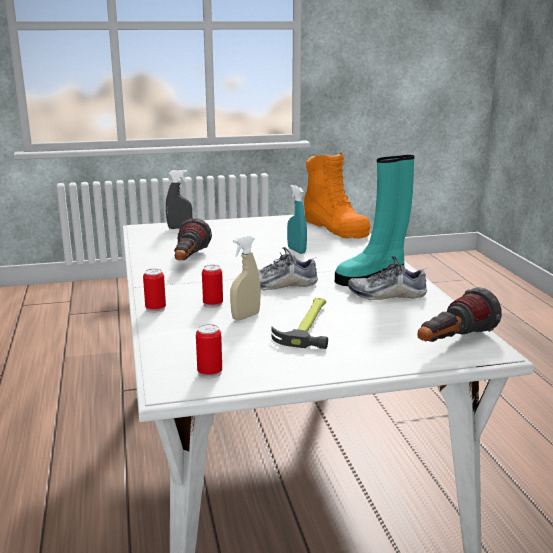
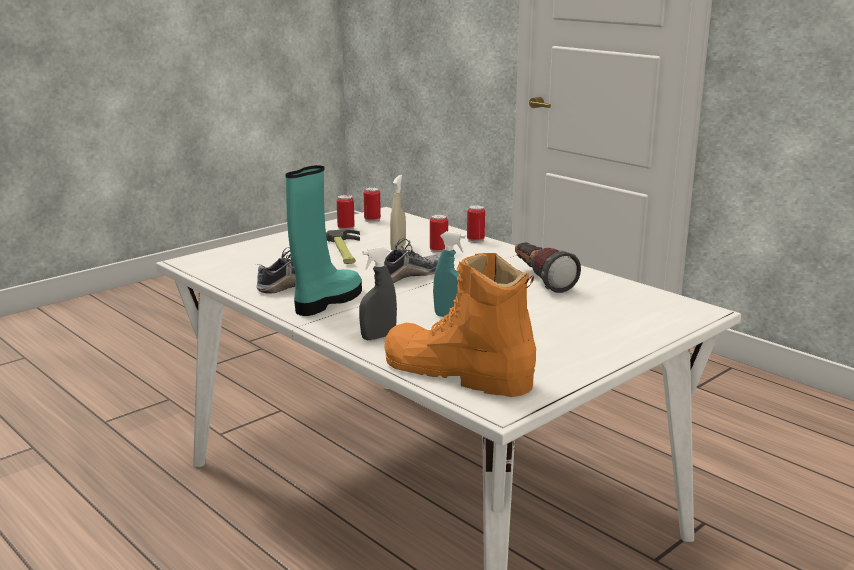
camera: 150 degrees right, 0 degrees up
grey spray bottle [166,170,192,229] -> grey spray bottle moved to [359,247,397,340]
flashlight [417,287,502,342] -> none
none -> can [337,195,355,230]

